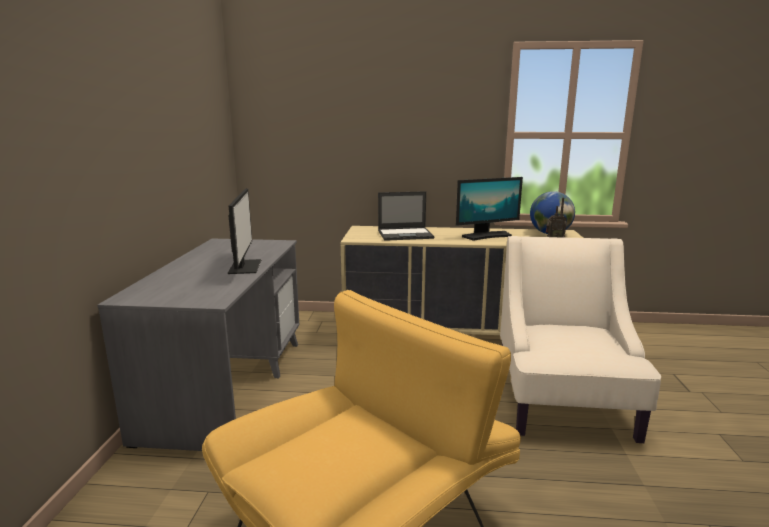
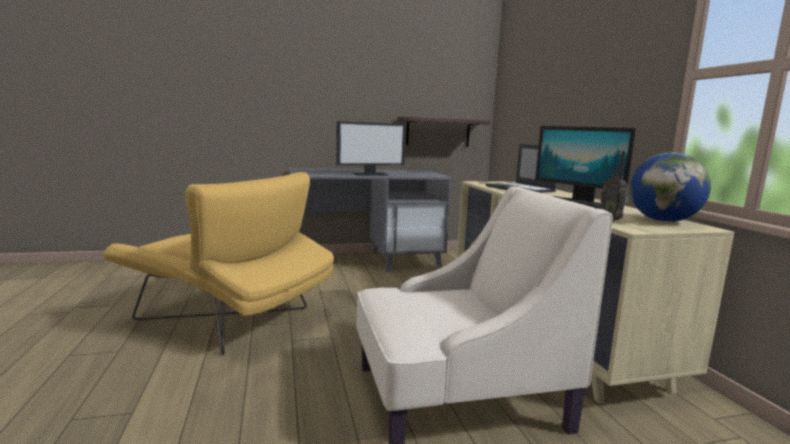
camera: 70 degrees right, 5 degrees down
none -> shelf [397,117,491,146]

